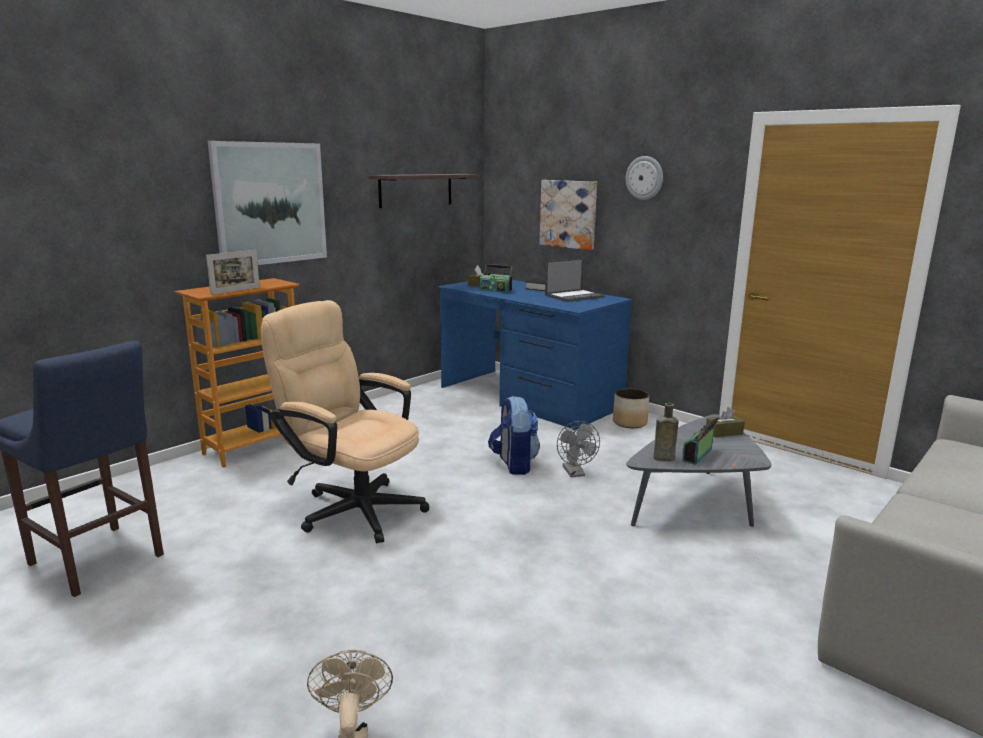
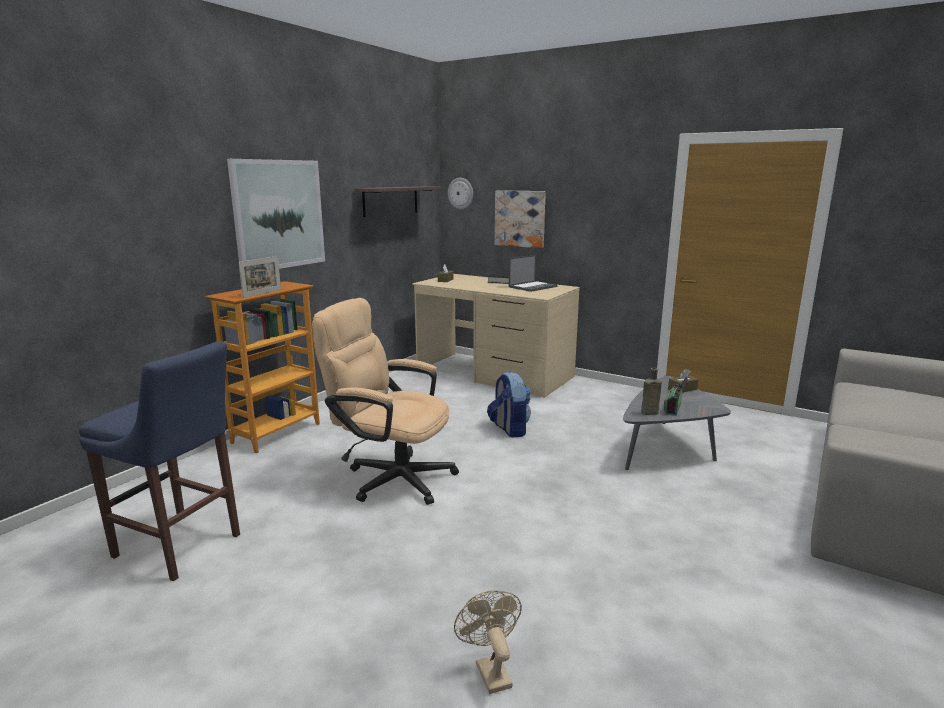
camera: 10 degrees left, 0 degrees up
blue desk [438,280,632,431] -> beige desk [412,274,580,398]
radio [480,264,512,293] -> none
grey fan [557,421,600,477] -> none
planter [613,388,649,428] -> none
wall clock [625,156,663,200] -> wall clock moved to [448,178,473,209]

